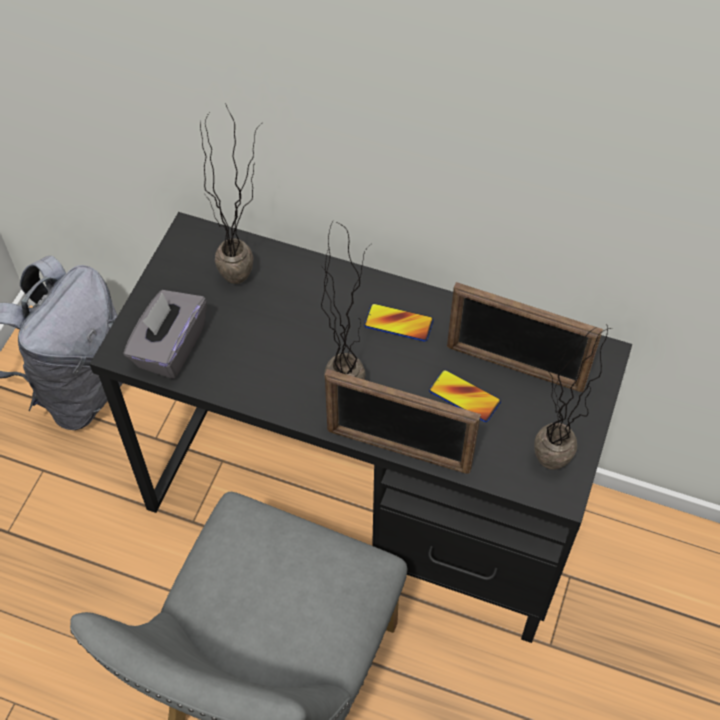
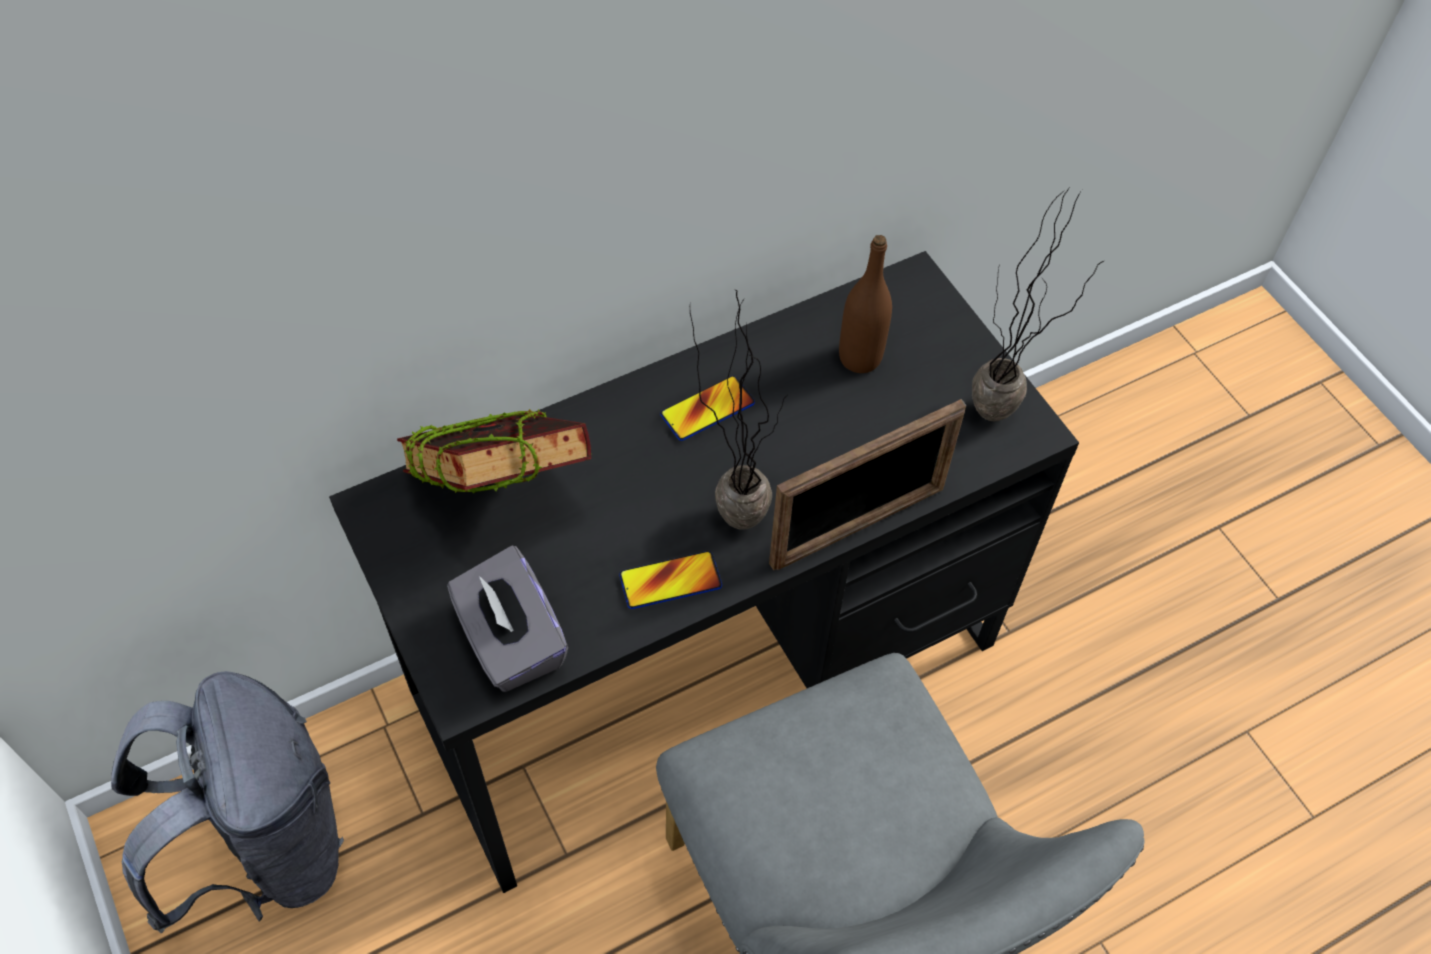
camera: 50 degrees left, 0 degrees up
potted plant [200,103,261,284] -> book [397,409,591,494]
phone [429,370,501,422] -> phone moved to [619,551,722,609]
picture frame [447,282,603,392] -> brown bottle [839,235,892,373]

